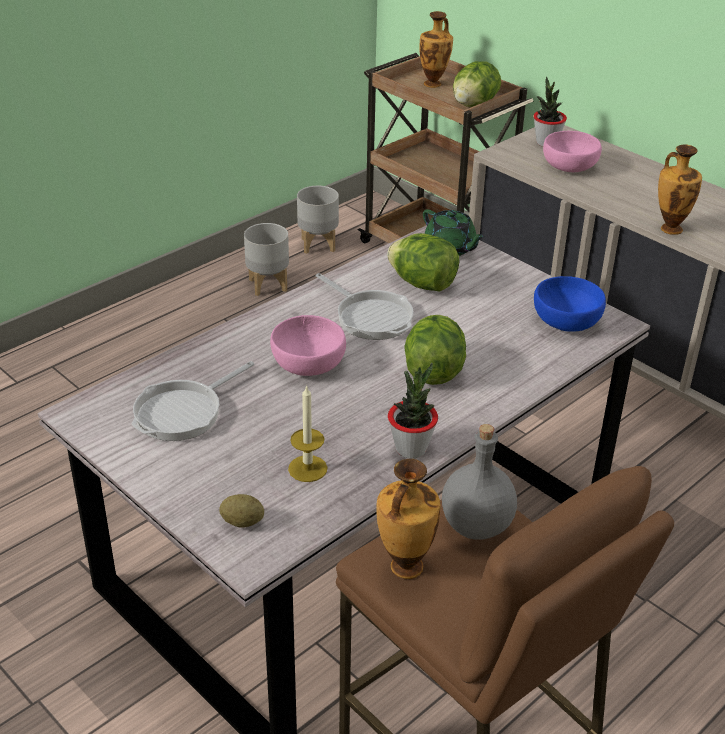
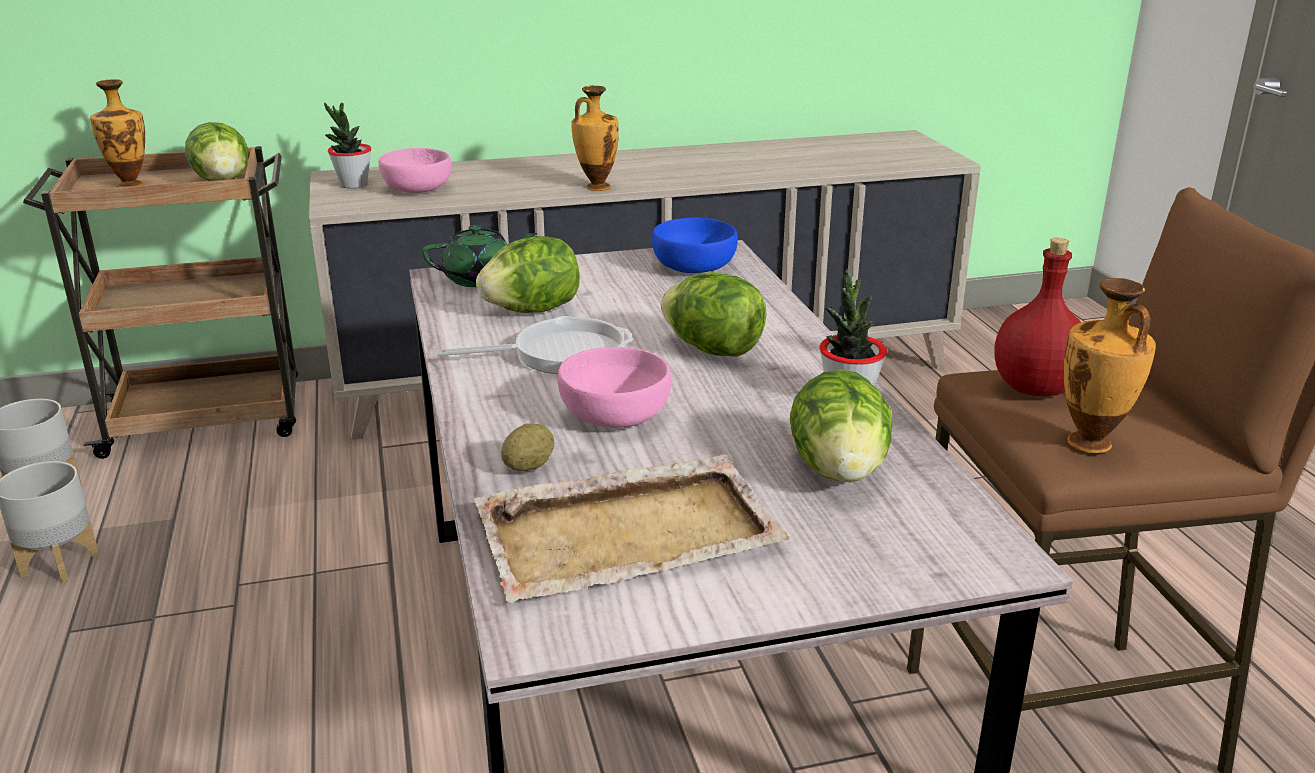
camera: 60 degrees left, 10 degrees down
frying pan [131,361,254,441] -> beige tray [474,454,790,603]
potato [219,494,264,528] -> potato moved to [501,423,554,471]
candle [288,385,327,482] -> lettuce [790,369,892,482]
grey bottle [442,424,517,540] -> red bottle [995,238,1081,396]

